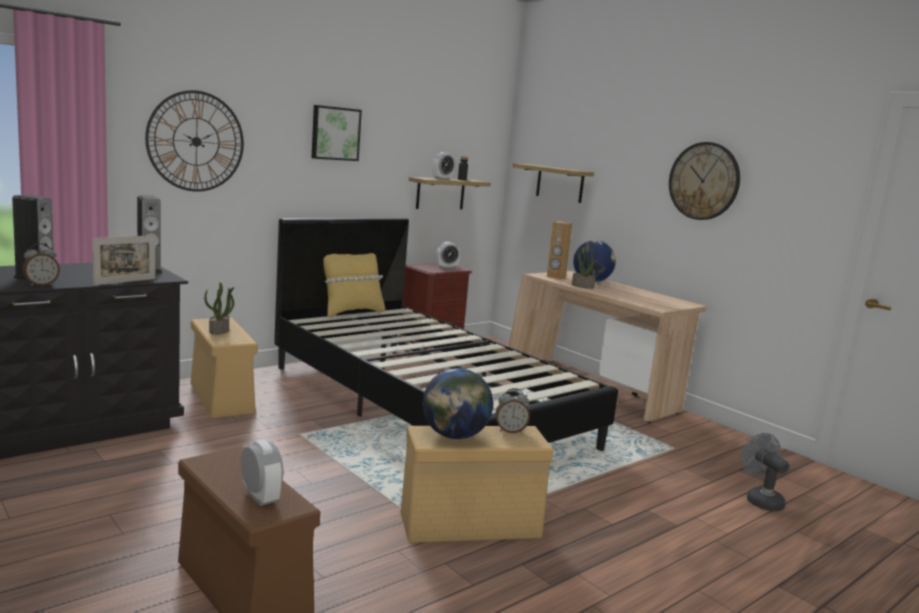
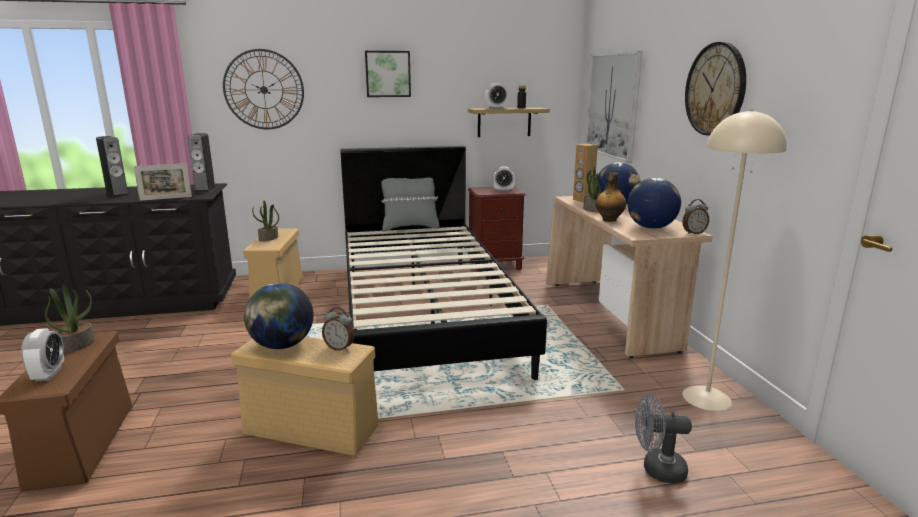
camera: 30 degrees right, 5 degrees up
alarm clock [22,243,60,286] -> alarm clock moved to [682,199,709,234]
yellow pillow [323,253,385,317] -> grey pillow [381,177,439,232]
shelf [513,163,594,203] -> picture [585,51,643,163]
grey fan [741,433,789,511] -> grey fan turned 90 degrees counterclockwise [635,394,692,483]
none -> potted plant [45,285,95,353]
none -> bottle [596,172,626,222]
none -> globe [627,178,681,229]
none -> beige floor lamp [682,109,787,411]

